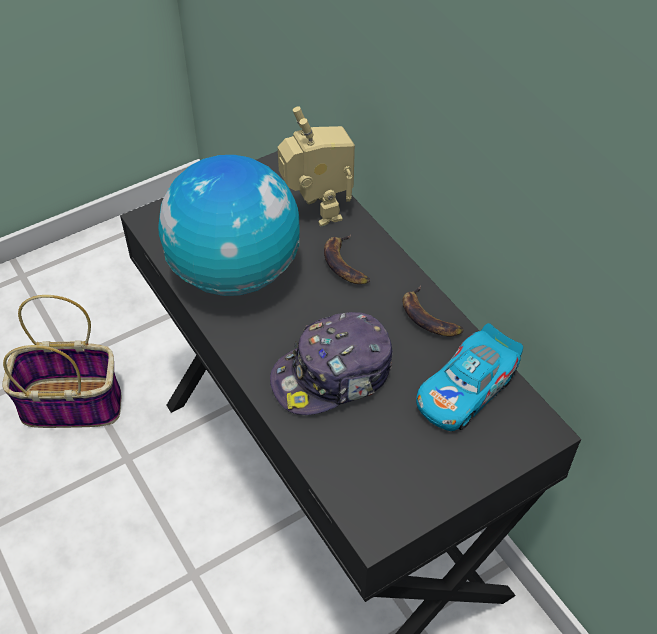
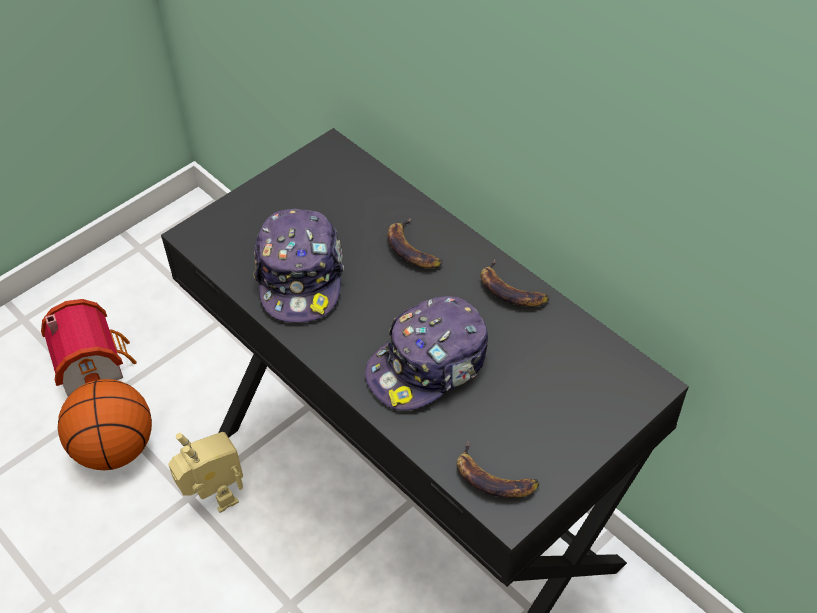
camera: 10 degrees left, 0 degrees up
basket [2,295,121,428] -> basketball [58,379,152,470]
globe [158,155,300,296] -> cap [253,209,344,322]
toy robot [278,107,355,226] -> toy robot moved to [168,432,243,513]
toy car [416,323,523,431] -> none
none -> toy house [41,299,137,397]
none -> banana [457,440,539,498]

